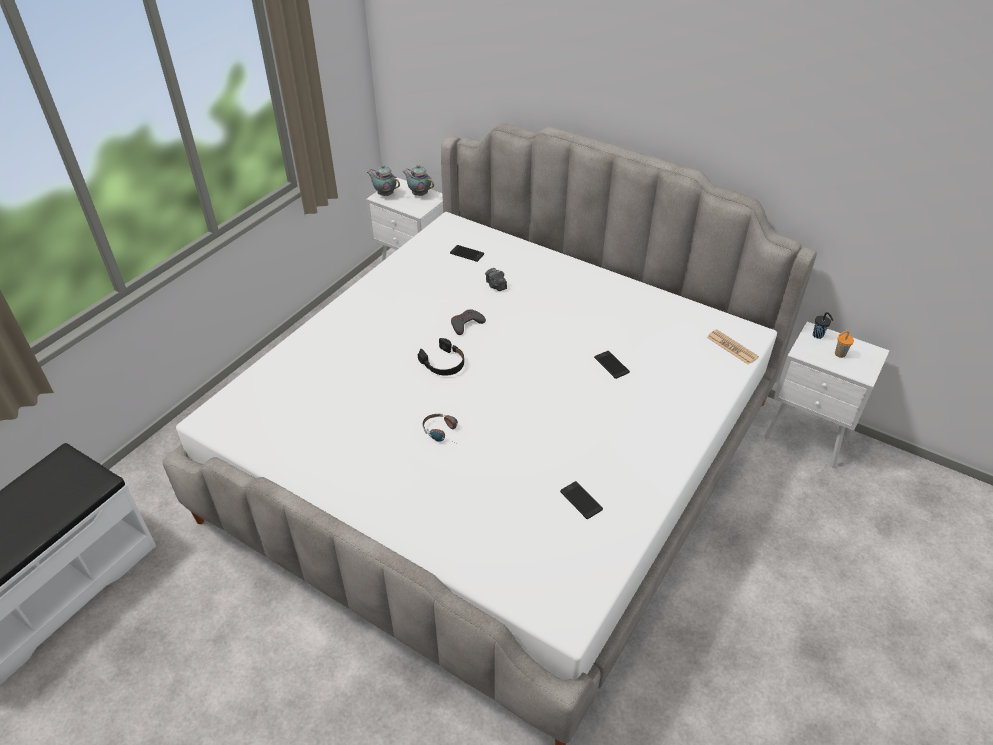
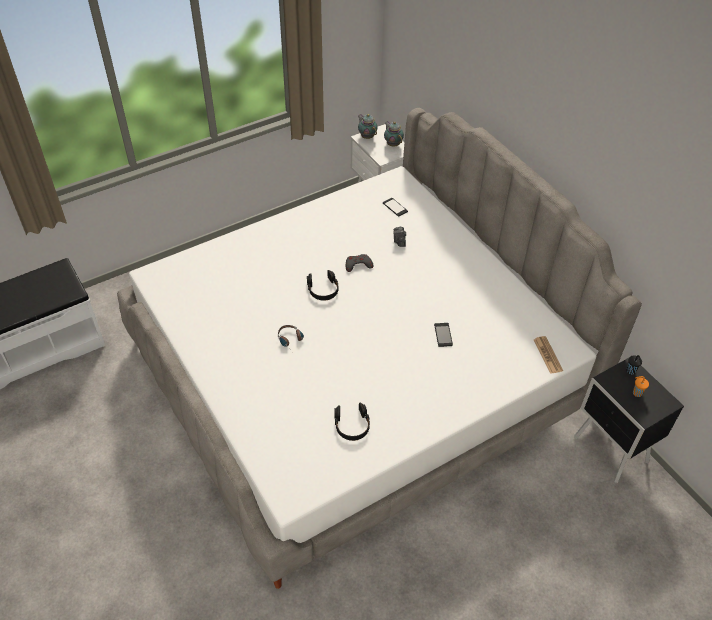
camera: 25 degrees right, 5 degrees up
phone [560,481,603,519] -> black headphones [334,403,370,441]
white nightstand [764,322,890,467] -> black nightstand [574,358,684,483]

